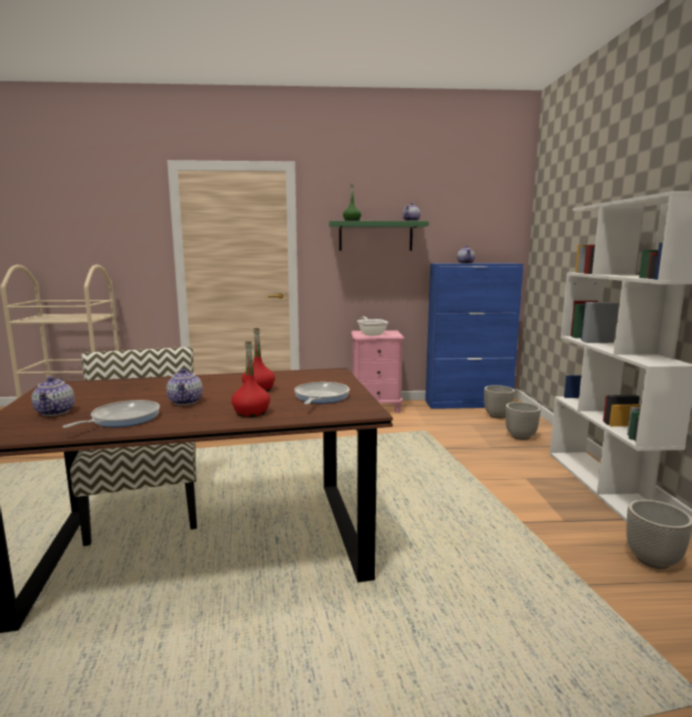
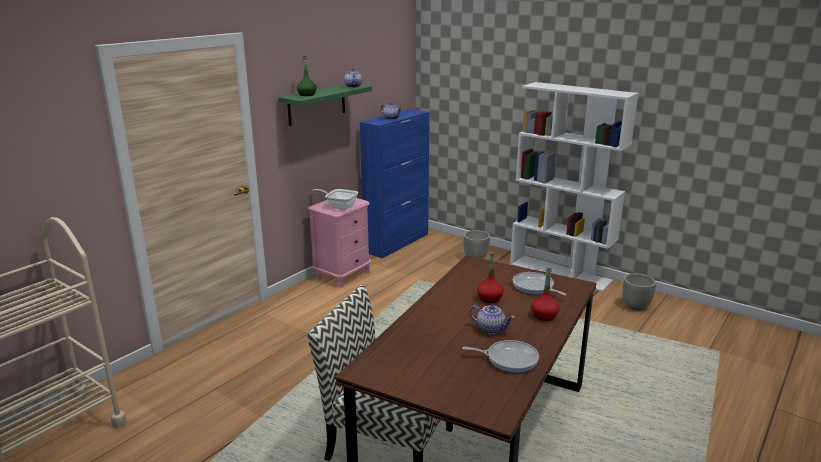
camera: 50 degrees left, 10 degrees up
teapot [32,377,75,416] -> none
frying pan [62,400,160,428] -> frying pan turned 120 degrees clockwise [462,340,539,373]
planter [484,385,515,418] -> none

